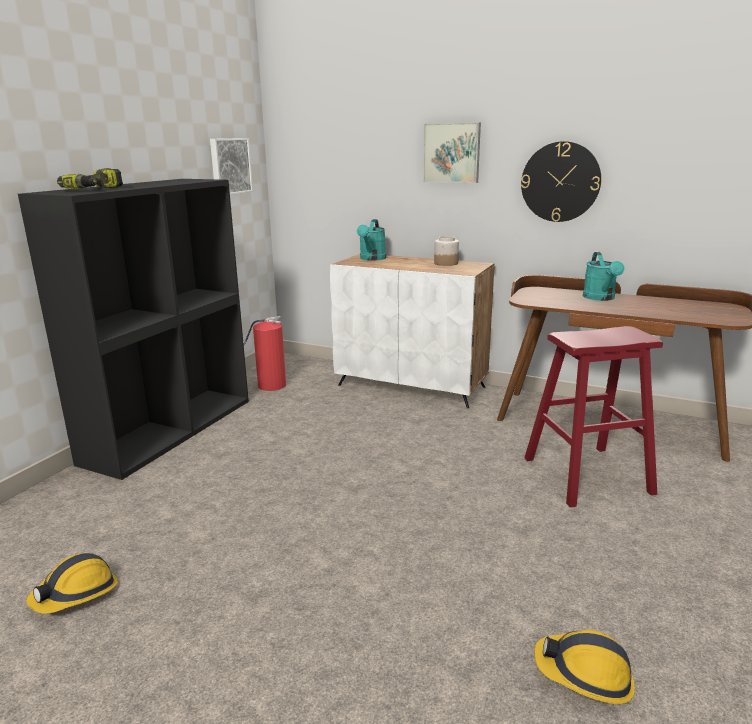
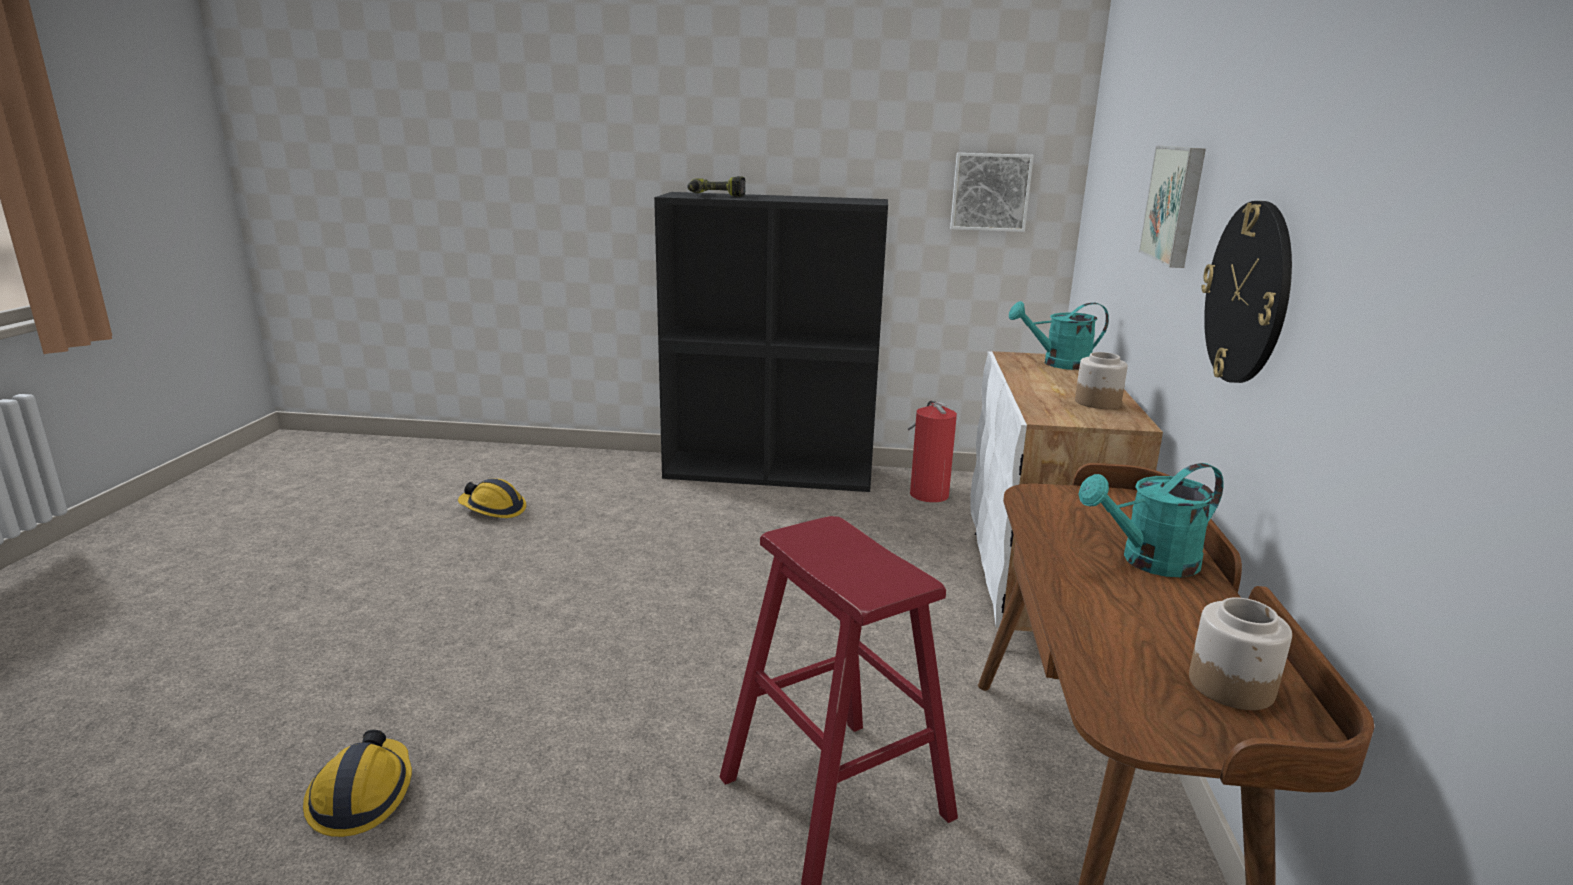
camera: 70 degrees right, 0 degrees up
none -> jar [1189,597,1292,710]

